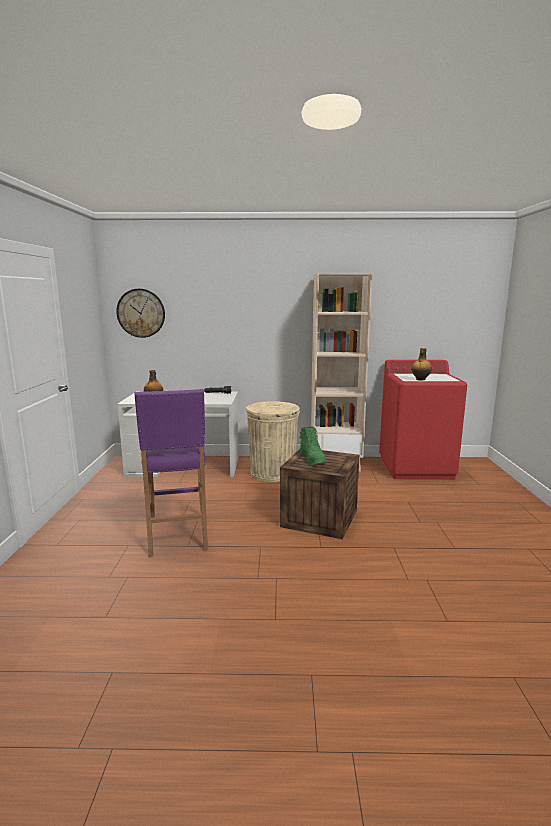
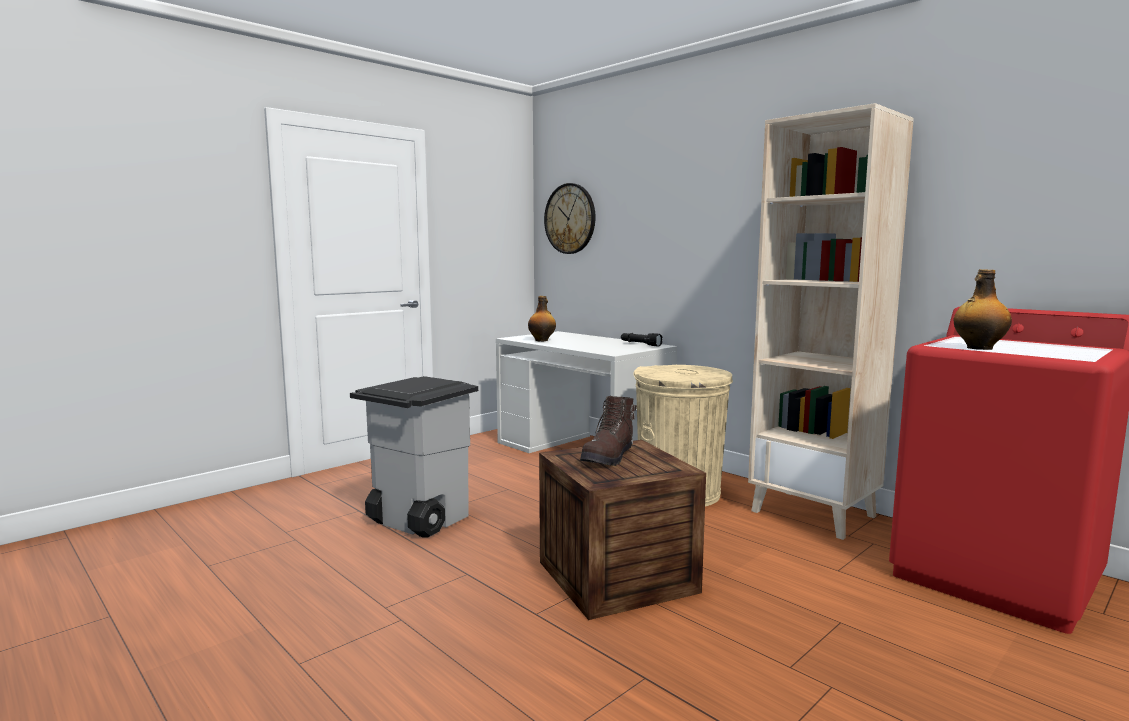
camera: 45 degrees right, 5 degrees down
purple stool [135,389,208,557] -> grey trash can [350,376,478,538]
green boot [300,427,326,465] -> brown boot [580,396,637,466]

